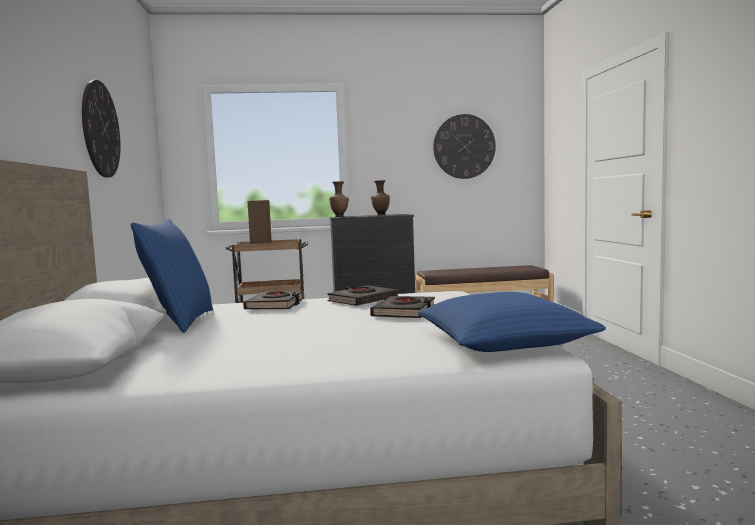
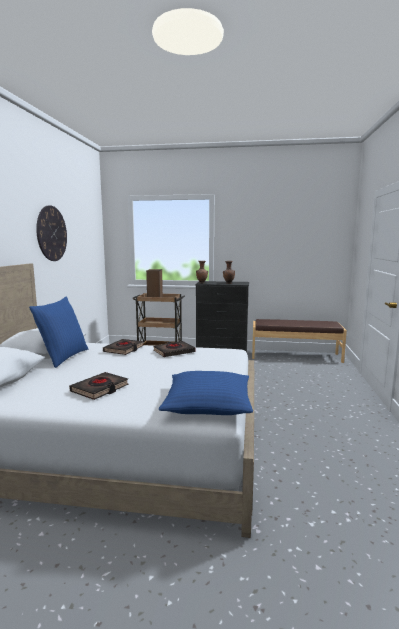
camera: 15 degrees right, 5 degrees up
black book [370,296,435,318] -> black book moved to [69,372,129,400]
wall clock [433,114,496,179] -> none

